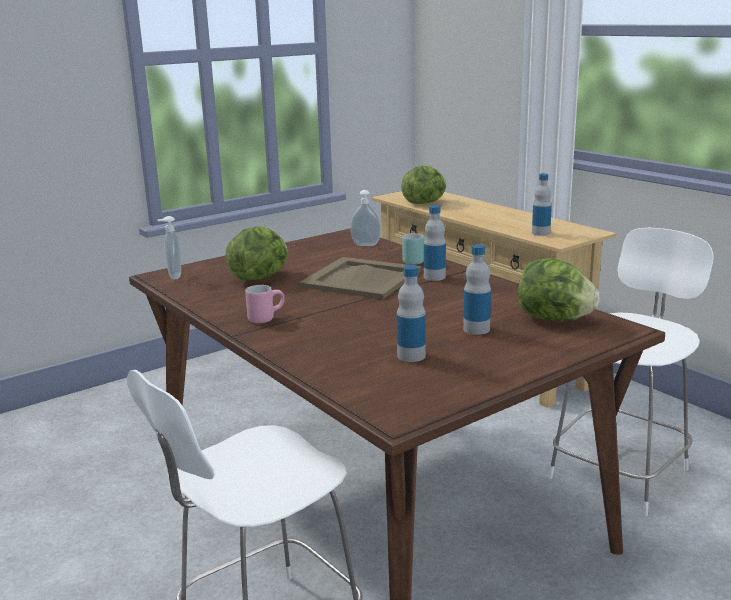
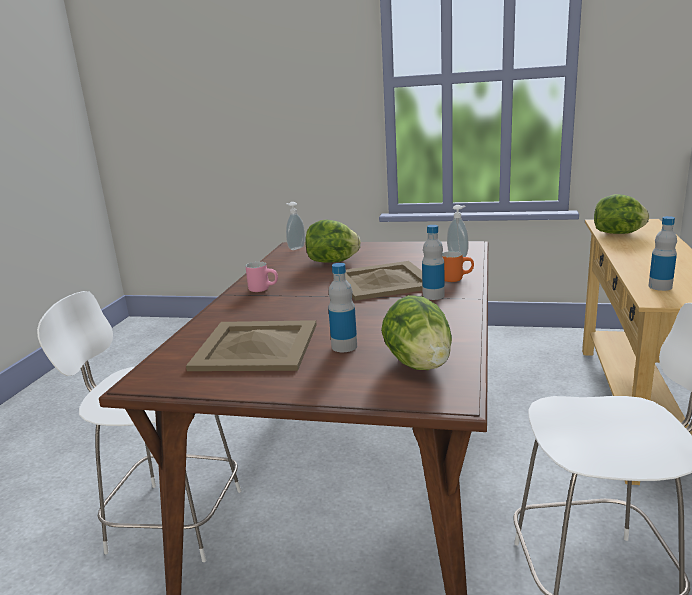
camera: 50 degrees right, 0 degrees up
bottle [397,265,426,362] -> beige tray [186,320,316,371]
turquoise mug [402,233,425,265] -> orange mug [442,251,474,282]

